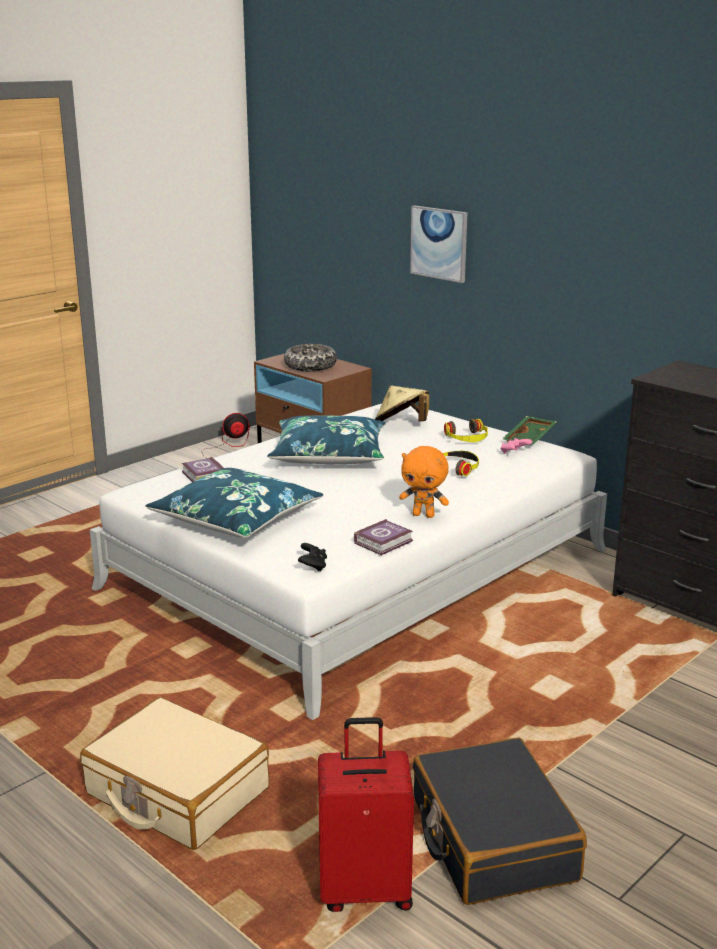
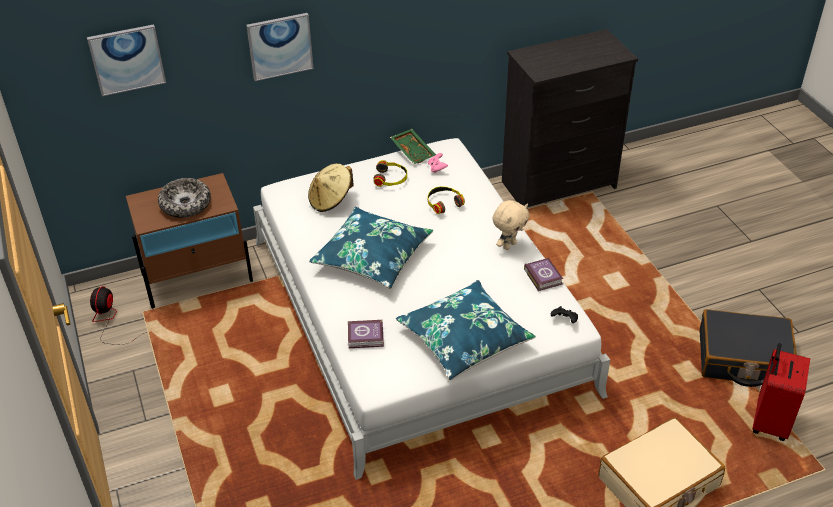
camera: 65 degrees left, 20 degrees up
orange plush toy [399,446,449,518] -> beige plush toy [493,200,530,250]
none -> picture [87,24,166,96]

